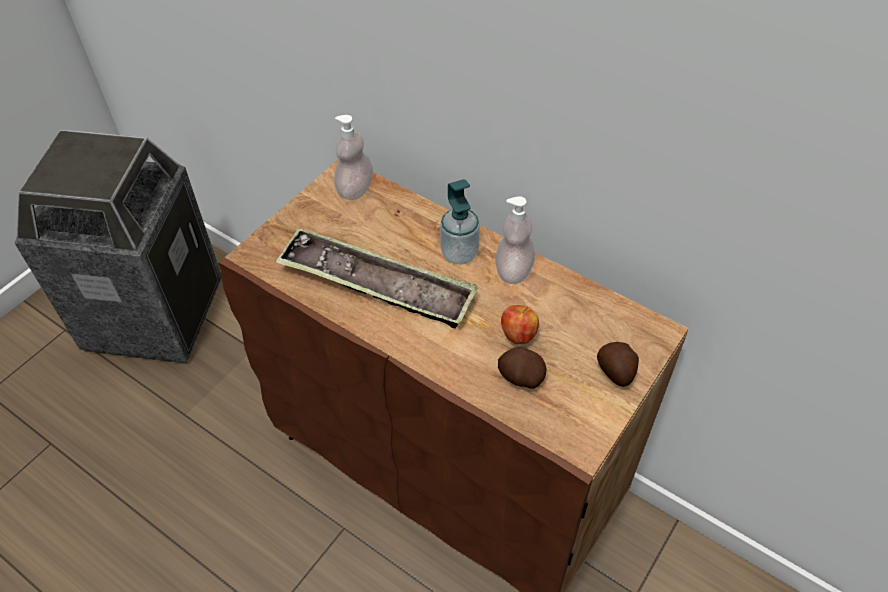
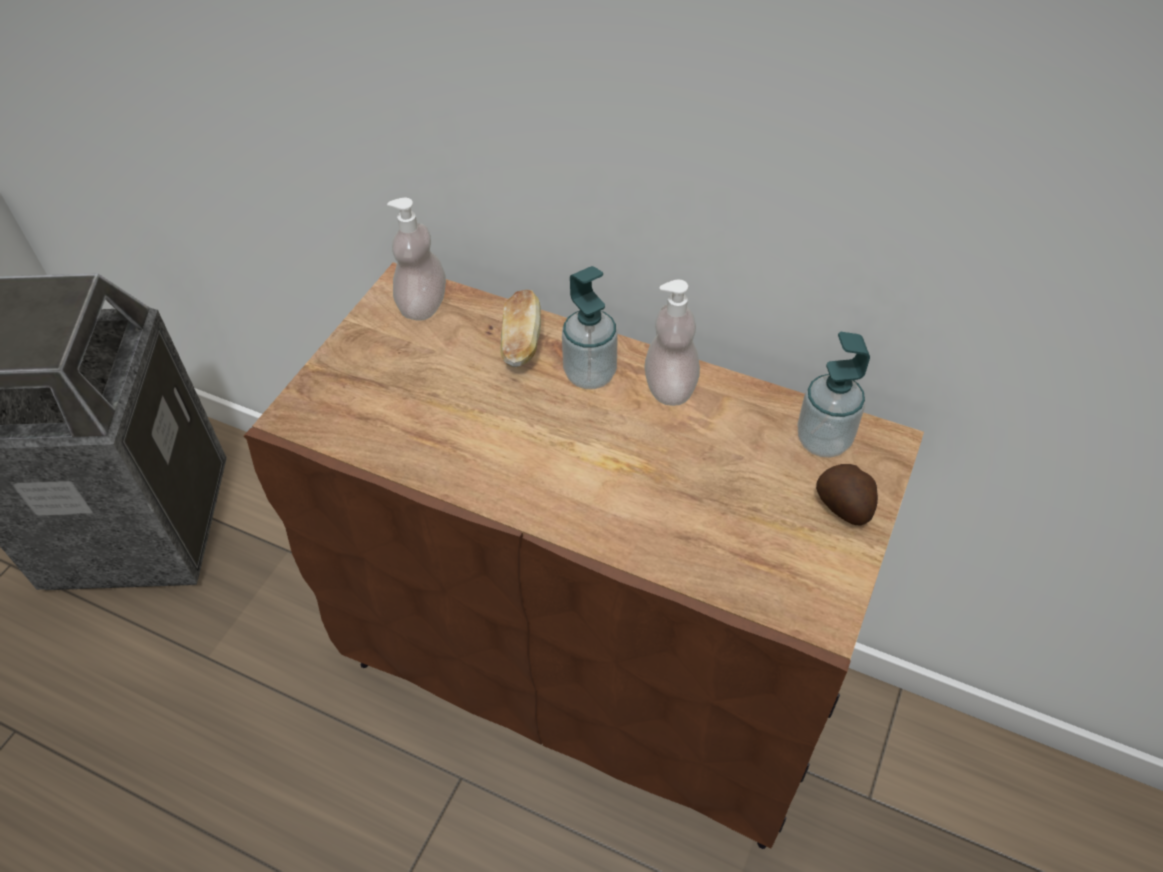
camera: 10 degrees left, 0 degrees up
tray [275,228,478,329] -> none
potato [498,347,546,389] -> none
apple [501,305,539,344] -> none
none -> bread [500,290,541,367]
none -> soap dispenser [797,332,870,458]

